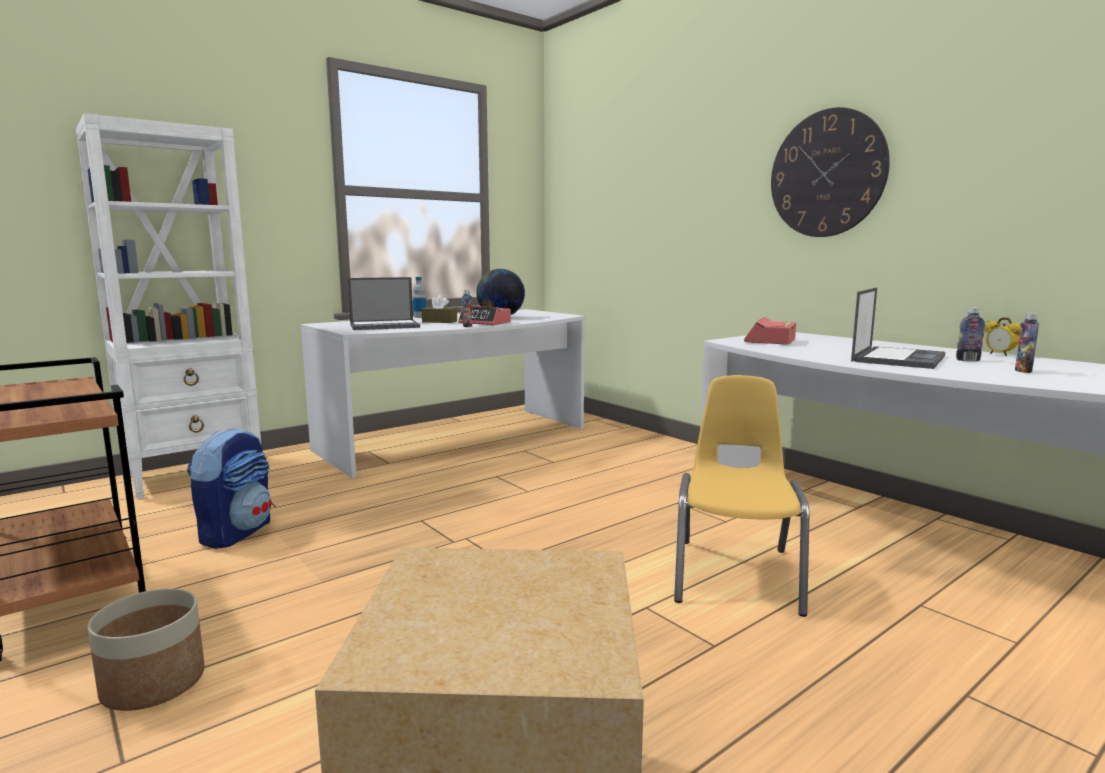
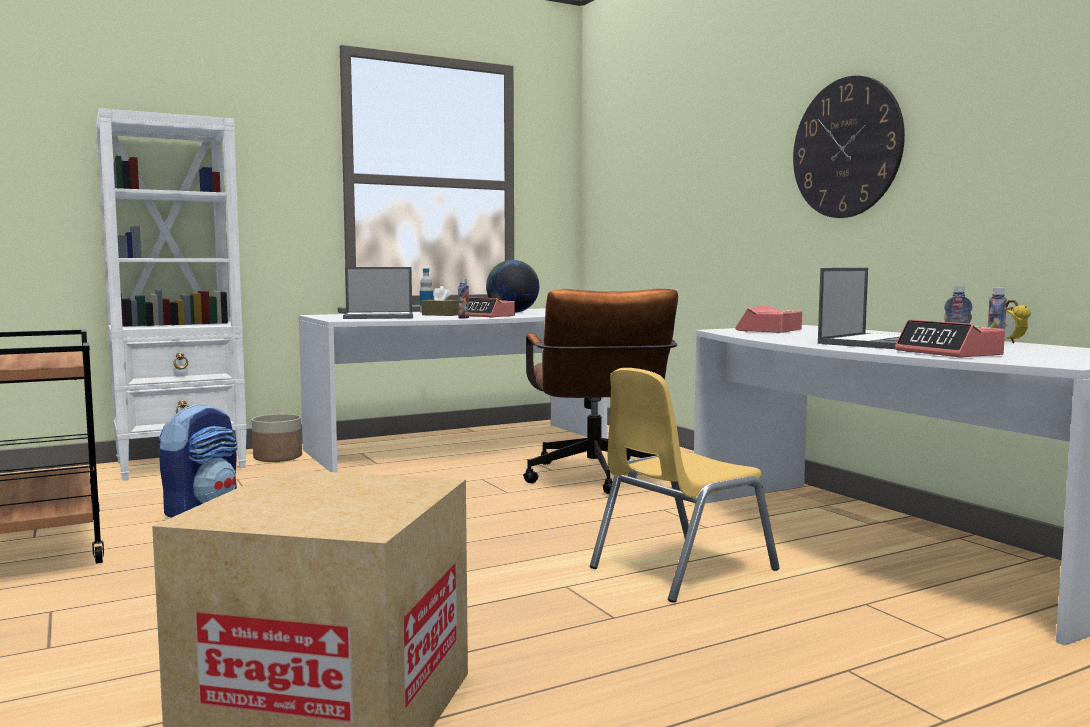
camera: 10 degrees right, 5 degrees down
planter [87,588,205,711] -> planter moved to [252,414,302,462]
yellow chair [674,375,809,617] -> yellow chair turned 150 degrees counterclockwise [590,368,780,603]
none -> brown office chair [523,288,678,494]
none -> alarm clock [895,319,1005,358]

